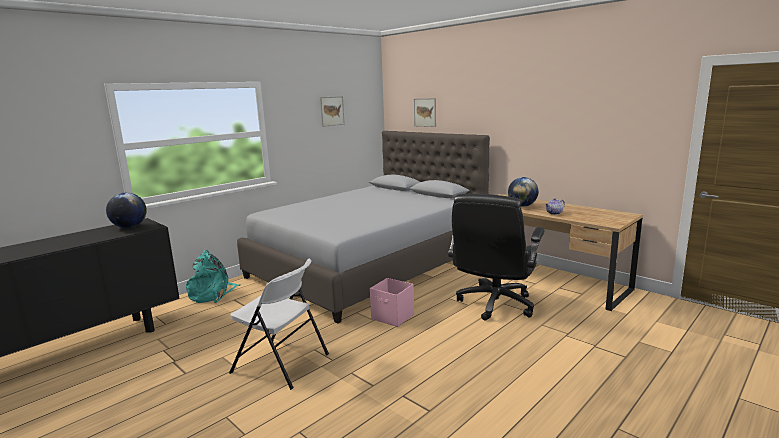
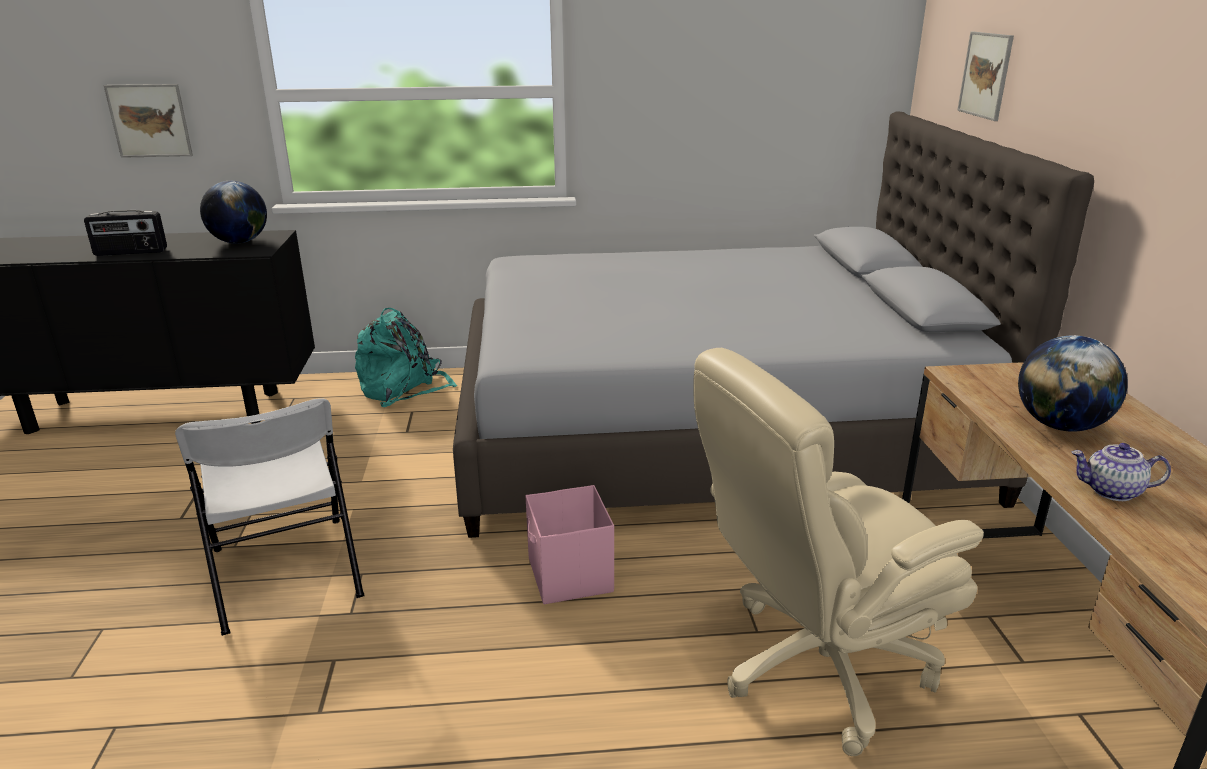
camera: 40 degrees right, 10 degrees up
picture [320,96,345,127] -> picture moved to [103,84,193,158]
black office chair [448,194,545,321] -> beige office chair [693,348,984,756]
none -> radio [84,210,167,256]

